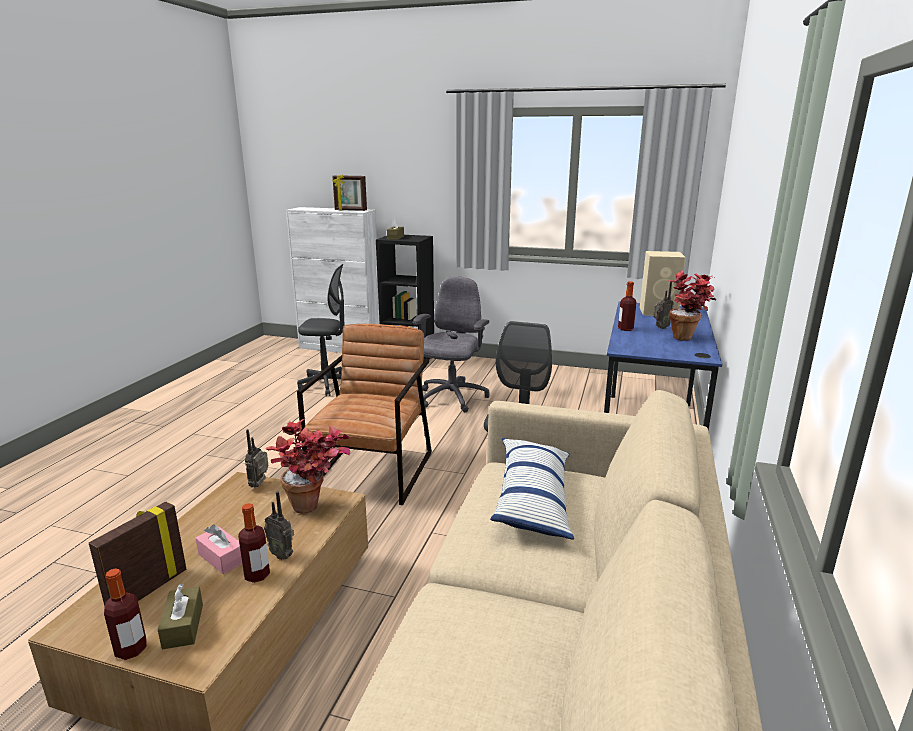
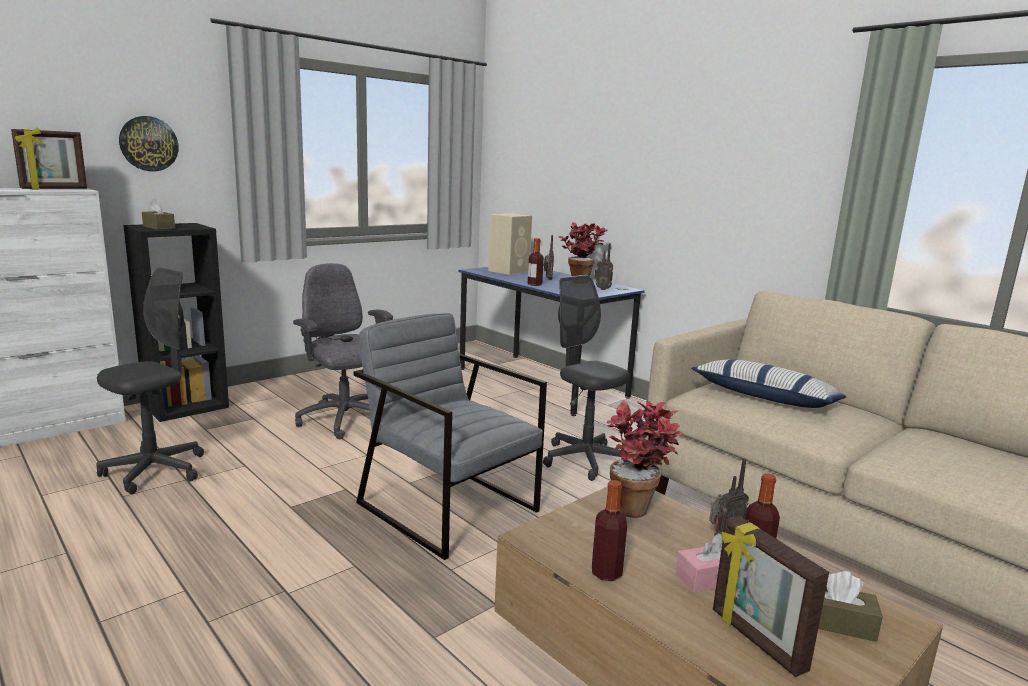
camera: 60 degrees left, 5 degrees down
bottle [104,568,147,660] -> bottle moved to [592,480,627,581]
radio [245,429,268,488] -> radio moved to [595,243,613,290]
brown armchair [297,324,432,505] -> grey armchair [354,313,547,560]
none -> wall clock [119,116,179,172]

